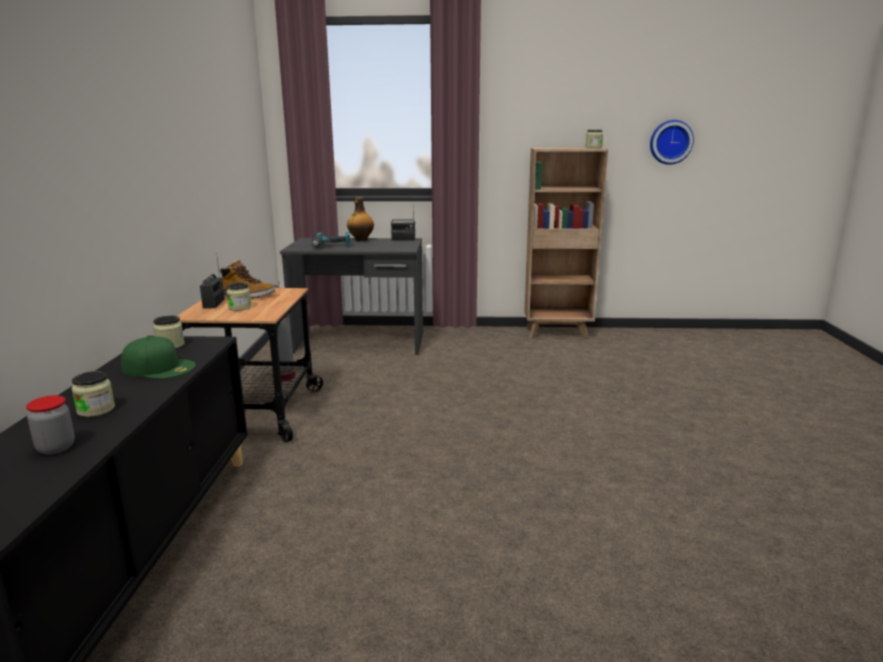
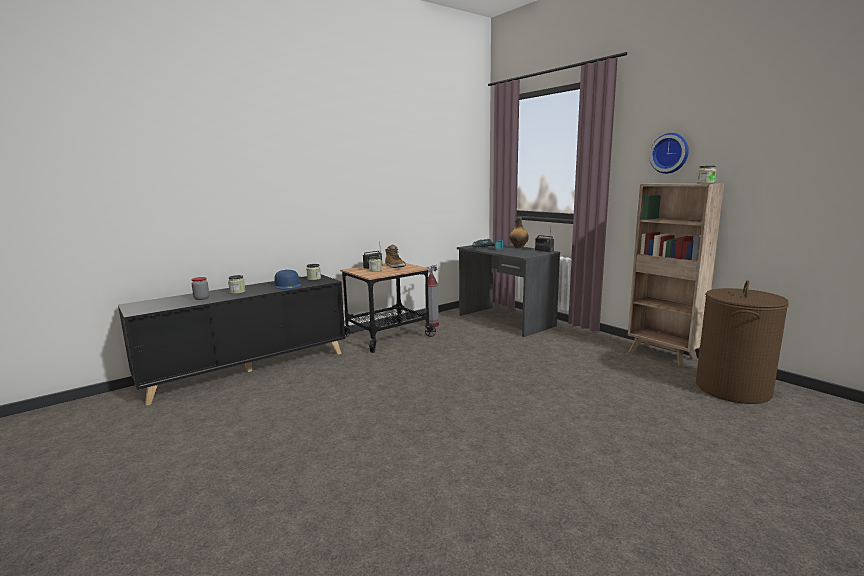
camera: 50 degrees right, 5 degrees down
green cap [121,336,196,379] -> blue cap [274,270,301,289]
wall clock [650,120,694,165] -> wall clock moved to [649,133,689,174]
none -> brown laundry basket [696,280,788,404]

